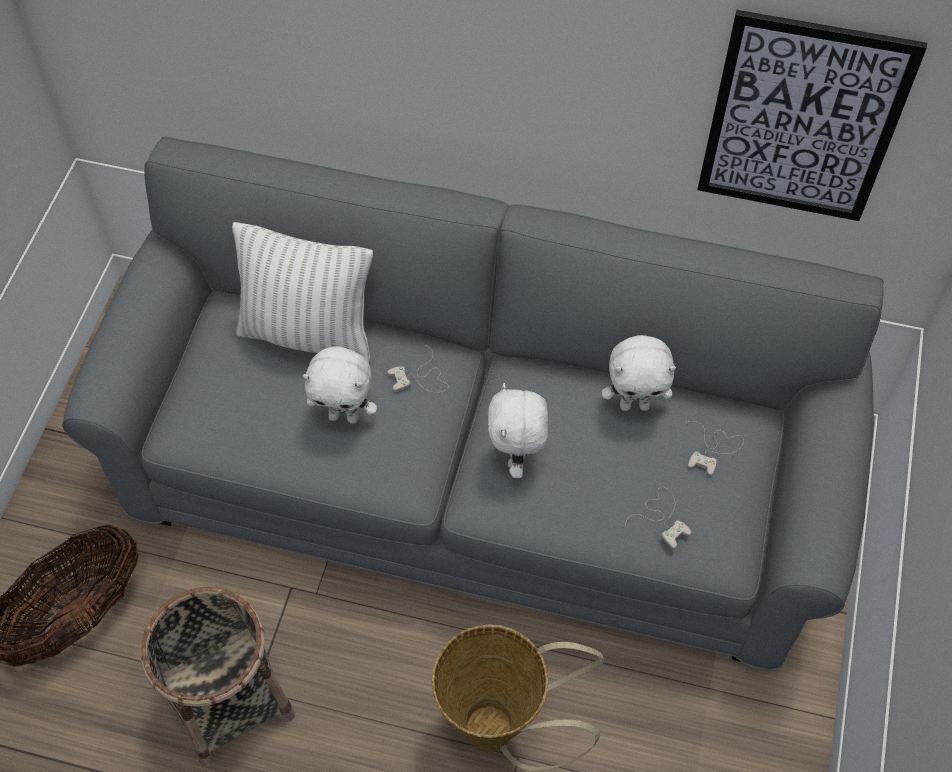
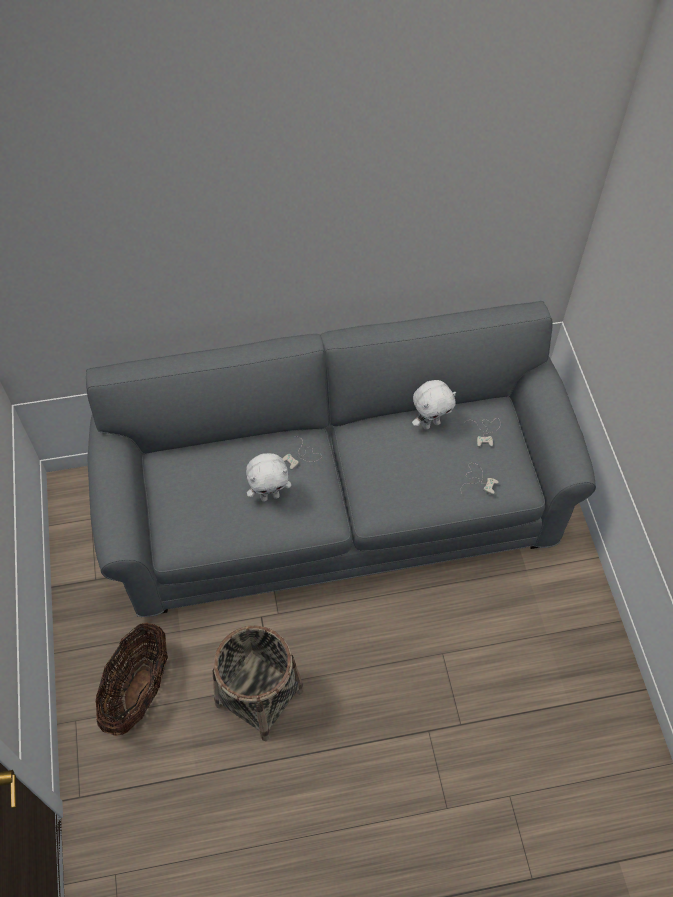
camera: 25 degrees left, 0 degrees up
white pillow [232,222,373,362] -> none
basket [431,624,605,771] -> none
white plush toy [488,383,548,478] -> none
picture [697,10,927,221] -> none

